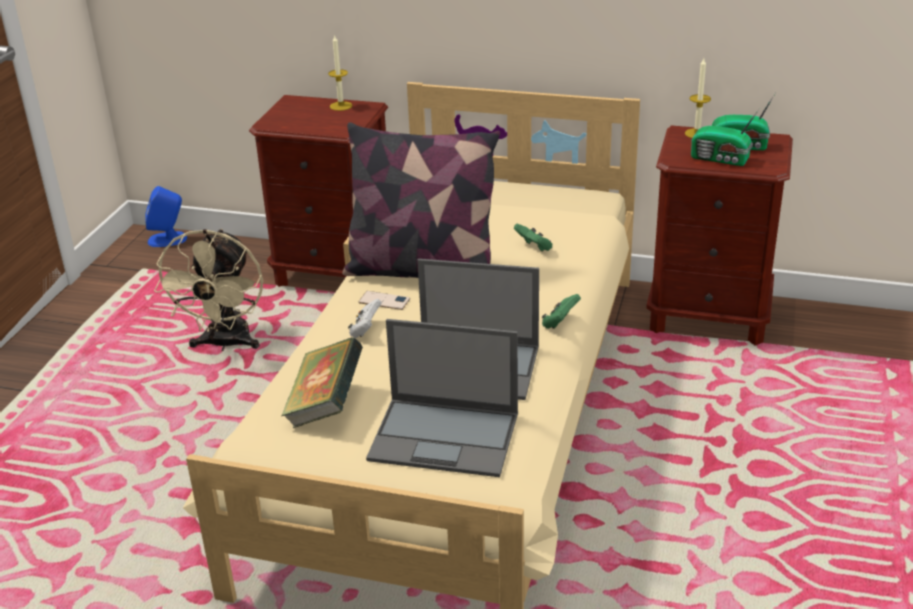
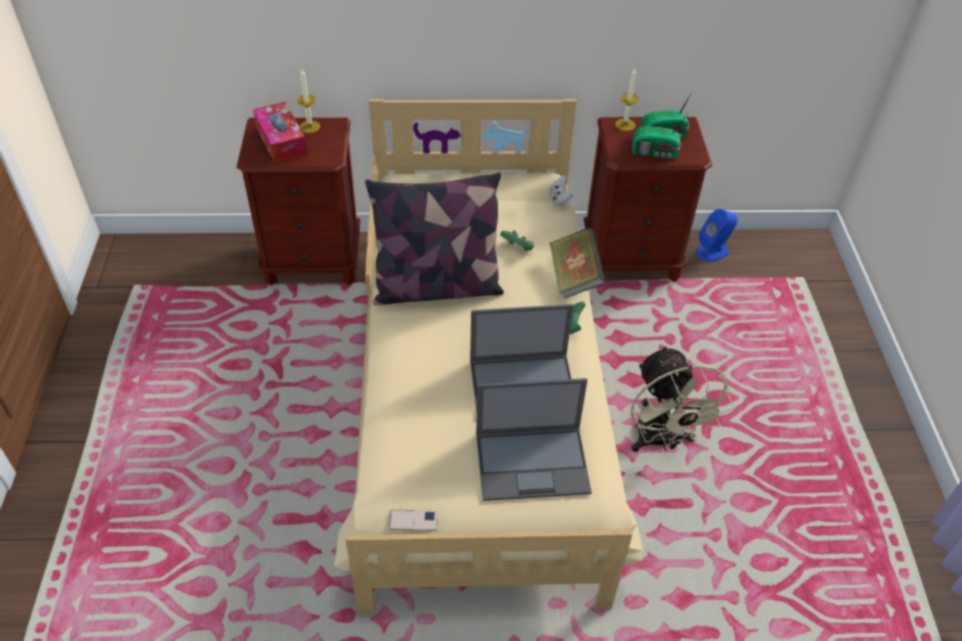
camera: 20 degrees left, 15 degrees up
blue speaker [145,186,187,247] -> blue speaker moved to [696,209,738,262]
beige fan [154,229,263,351] -> beige fan moved to [631,345,734,452]
book [281,337,363,428] -> book moved to [550,228,606,298]
white game controller [348,299,382,338] -> white game controller moved to [549,175,573,206]
phone [358,291,410,310] -> phone moved to [389,510,438,531]
none -> tissue box [253,102,307,163]

